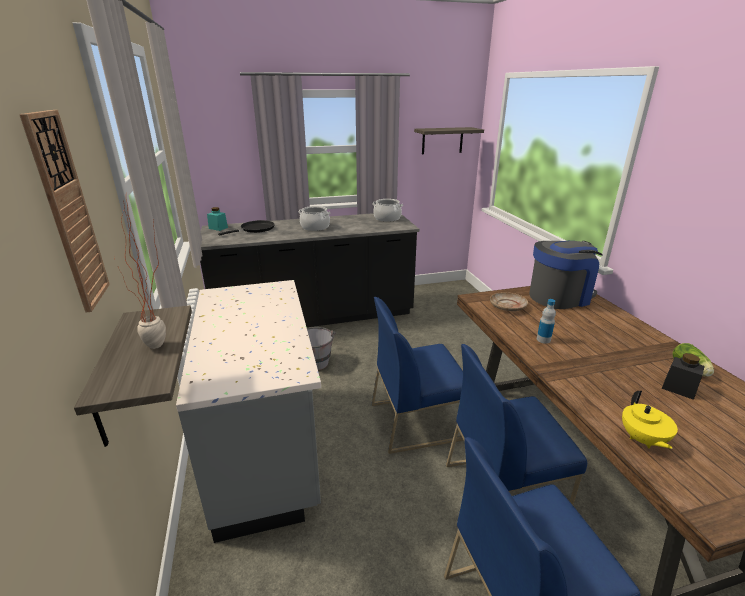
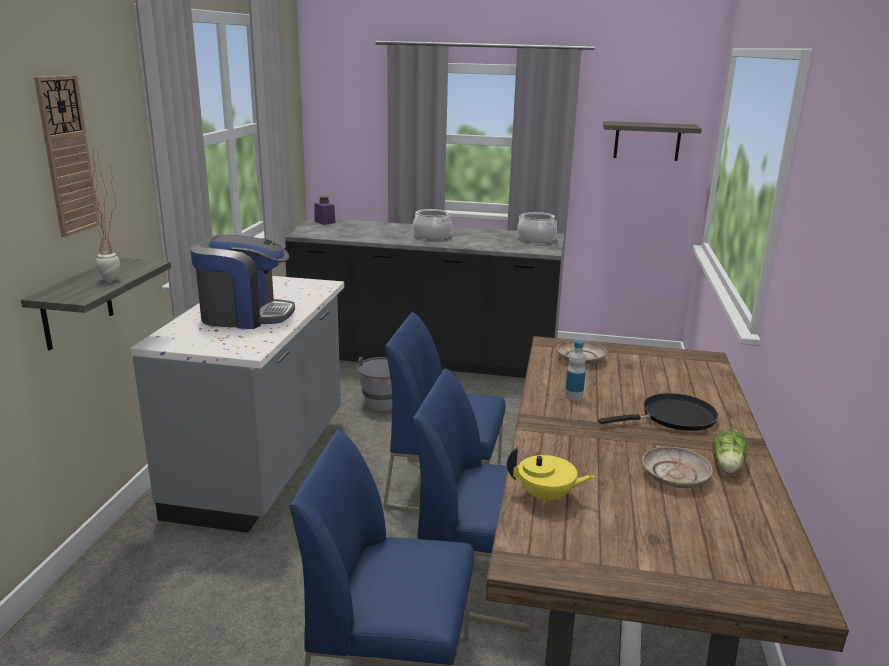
camera: 25 degrees right, 5 degrees down
turquoise jar [207,207,228,231] -> purple jar [314,196,336,225]
black frying pan [218,220,275,235] -> black frying pan moved to [598,393,718,431]
coffee machine [529,241,603,309] -> coffee machine moved to [190,235,295,329]
yellow teapot [622,391,678,449] -> yellow teapot turned 105 degrees counterclockwise [507,447,594,505]
black jar [662,353,705,400] -> beige plate [642,447,713,488]

